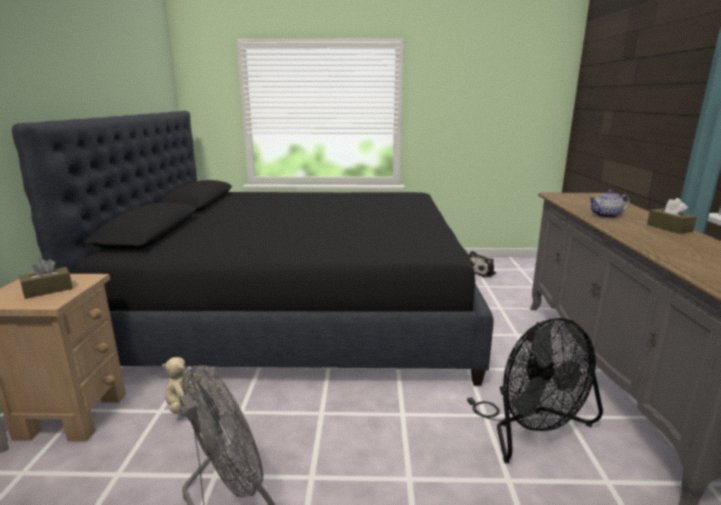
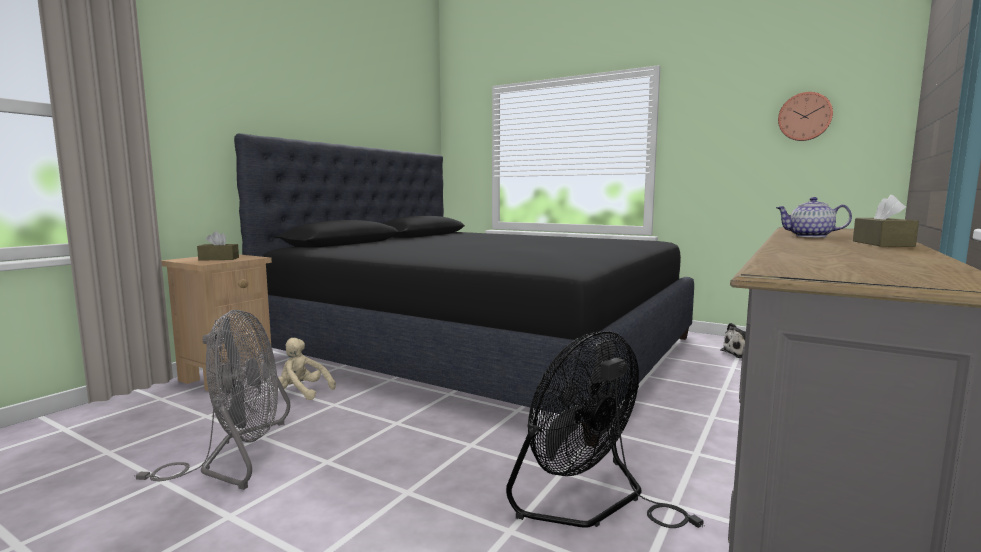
camera: 30 degrees right, 10 degrees down
black fan [467,318,603,463] -> black fan turned 135 degrees clockwise [506,331,705,528]
none -> wall clock [778,92,833,141]

